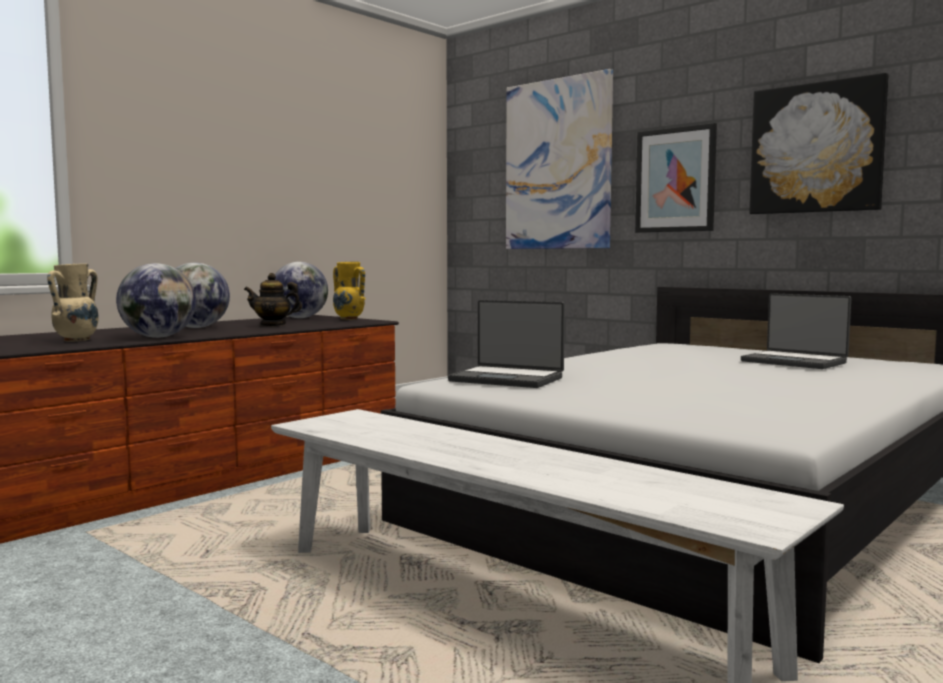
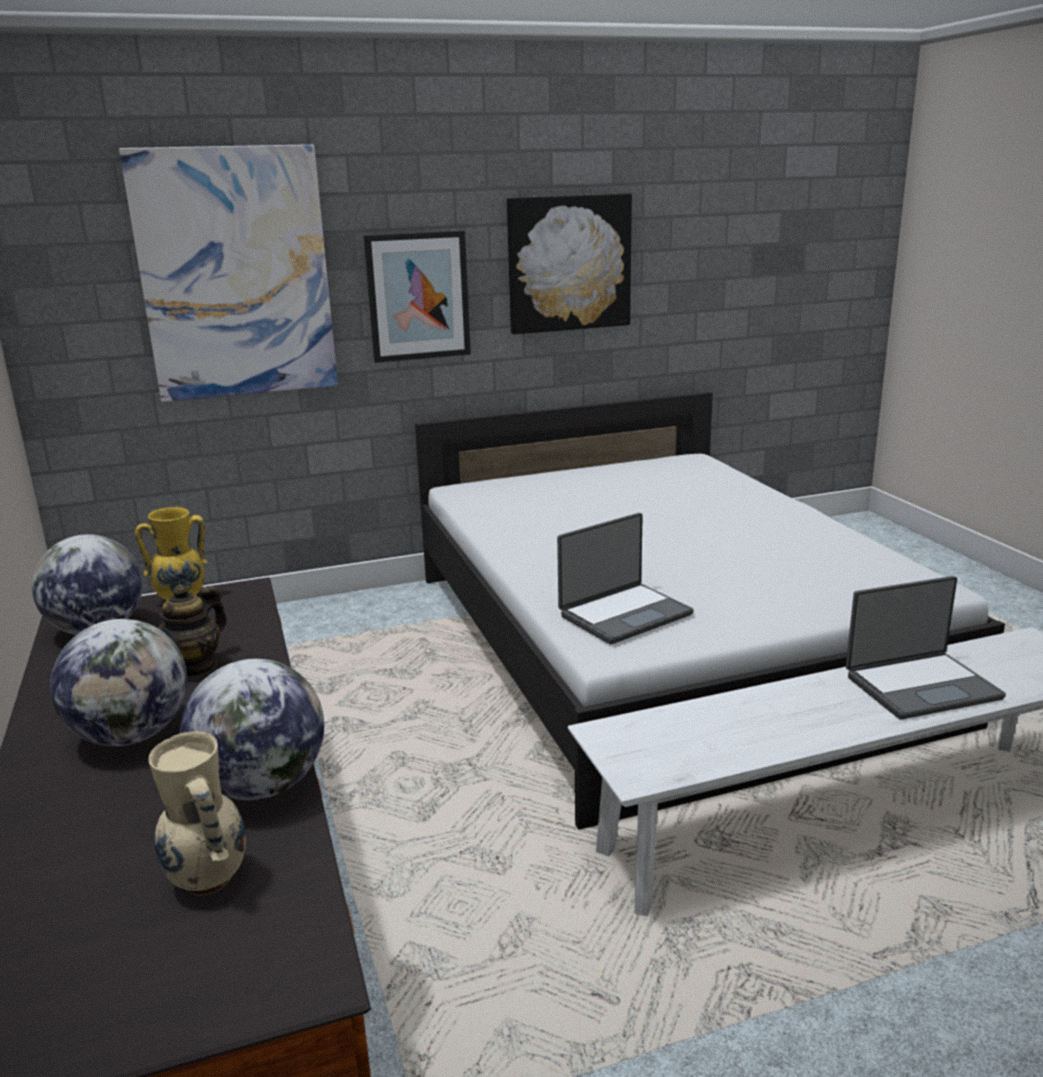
camera: 60 degrees left, 15 degrees up
laptop [741,293,851,369] -> laptop moved to [846,576,1006,720]

